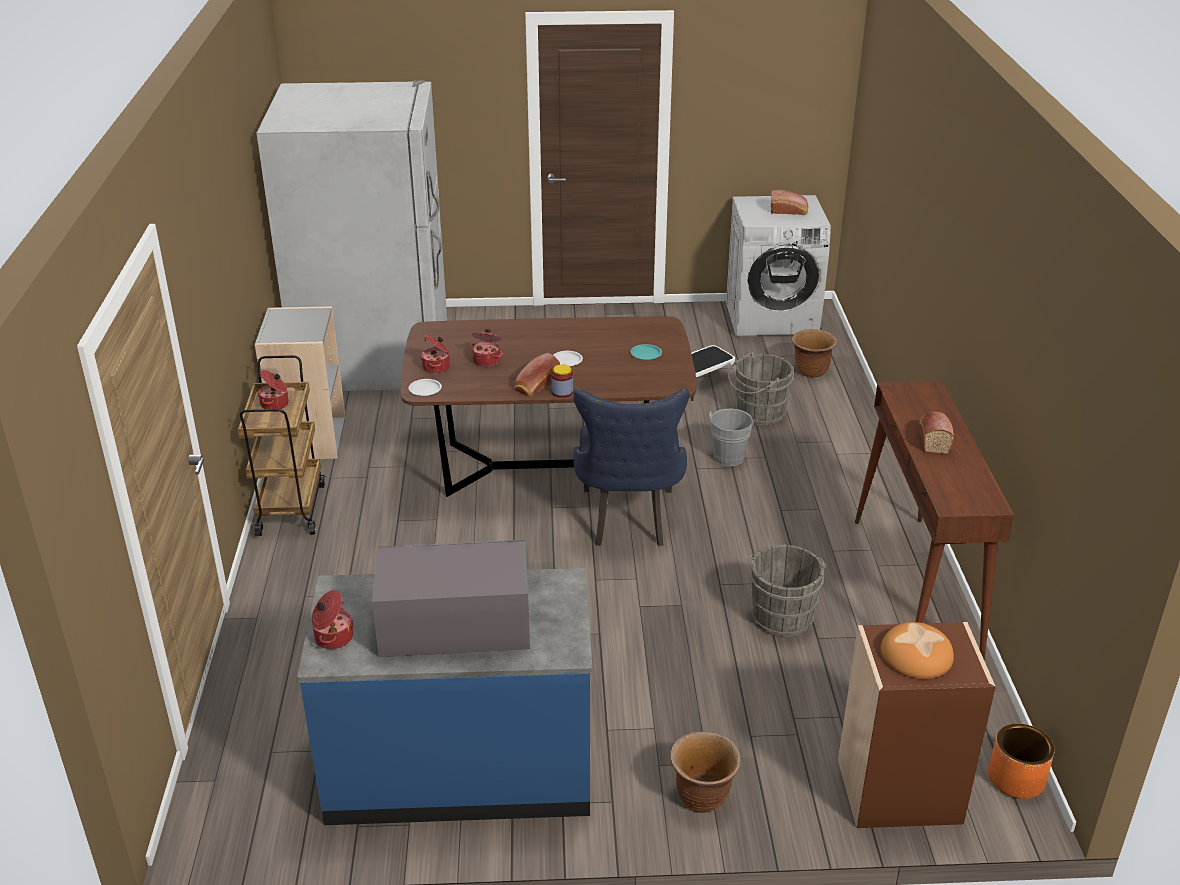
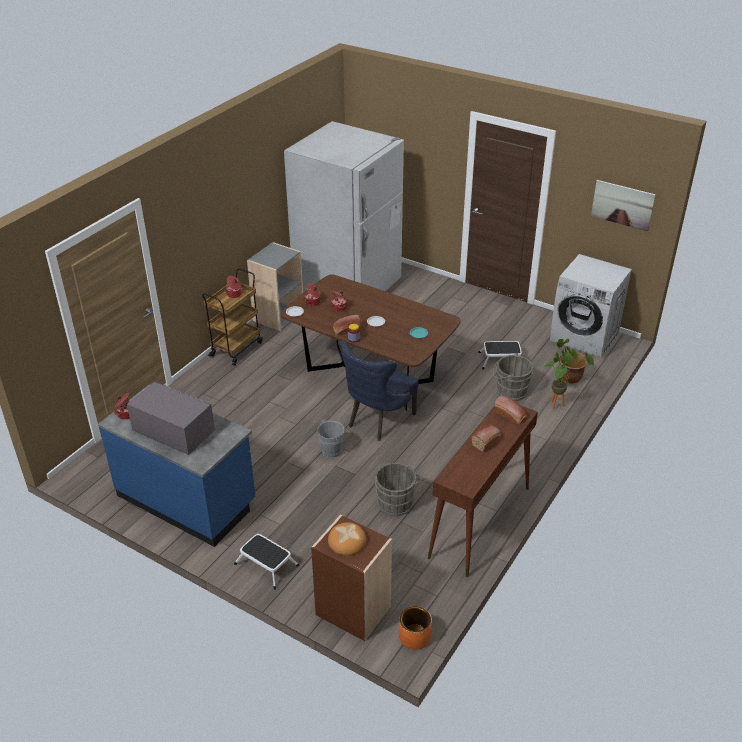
camera: 35 degrees right, 5 degrees up
brown planter [670,732,741,813] -> black step ladder [234,534,299,590]
grey bucket [709,408,755,466] -> grey bucket moved to [317,419,350,458]
bread [771,190,808,215] -> bread moved to [495,395,527,424]
none -> potted plant [544,339,594,410]
none -> picture [591,180,656,231]

